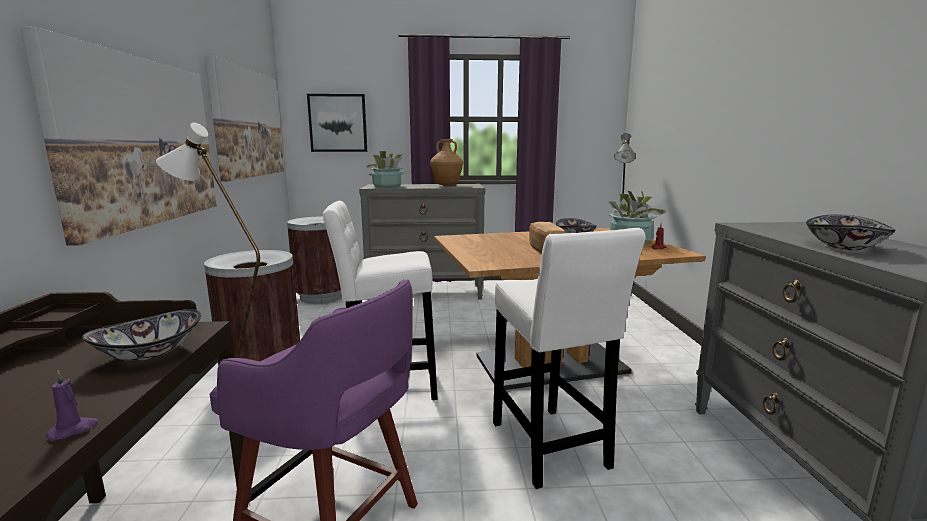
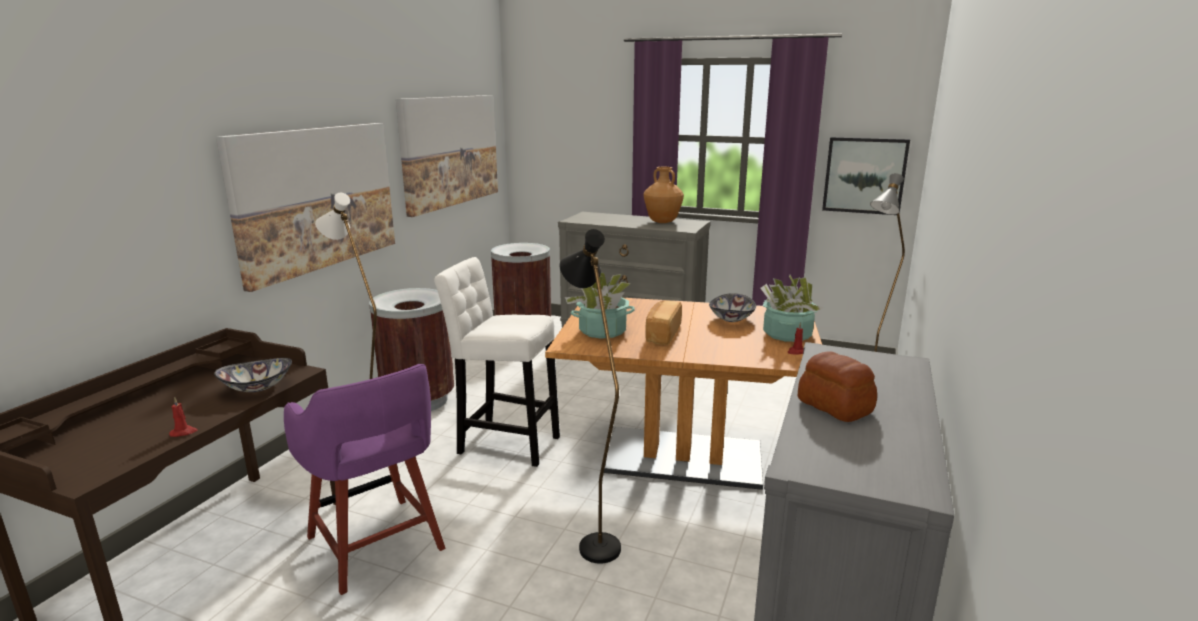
camera: 25 degrees right, 5 degrees up
purple candle [46,370,99,441] -> red candle [169,398,198,437]
picture [307,94,367,152] -> picture moved to [822,137,910,215]
potted plant [365,151,404,187] -> potted plant moved to [565,273,635,339]
white stool [493,228,646,489] -> black floor lamp [559,229,621,564]
bowl [806,214,896,250] -> bread [798,352,877,422]

